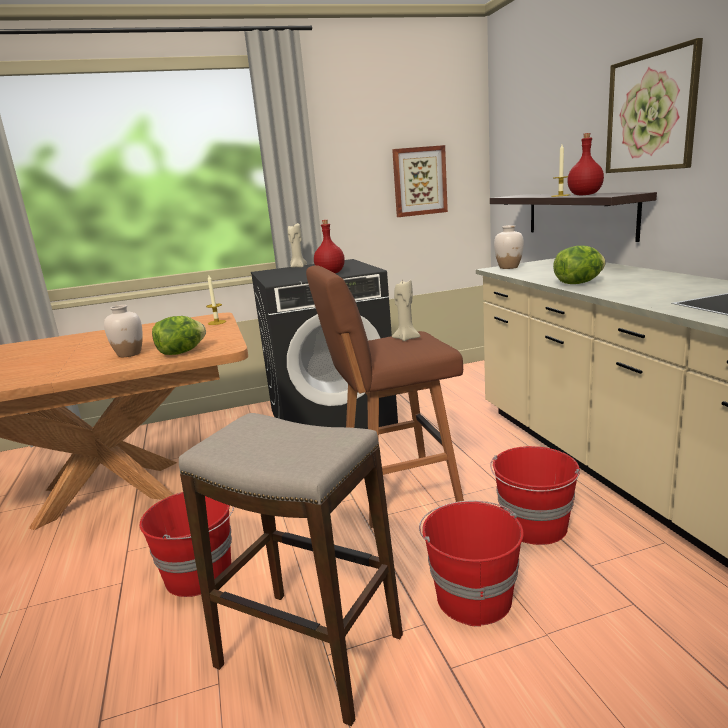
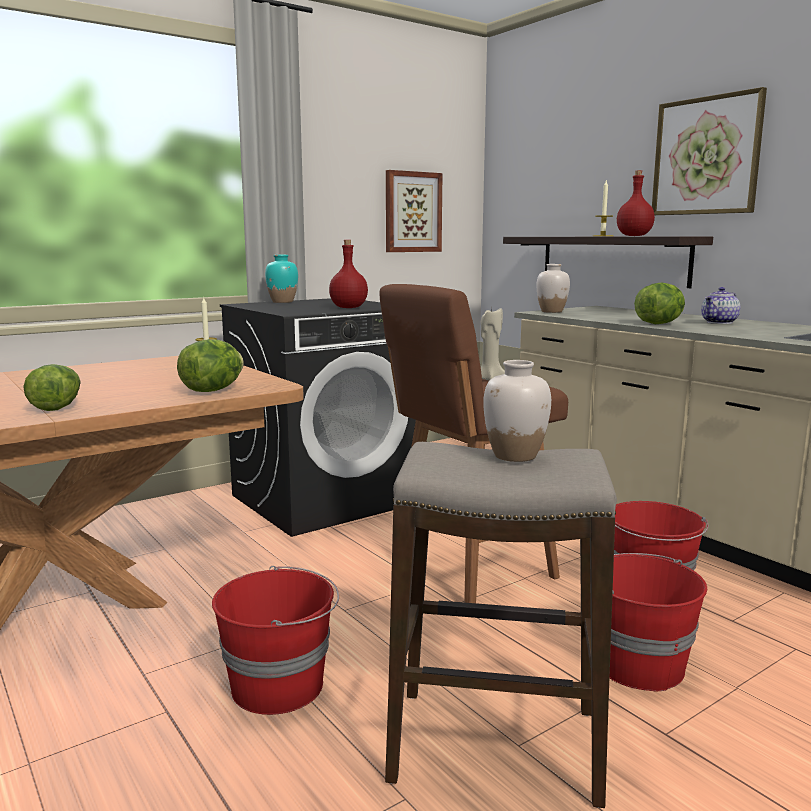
camera: 20 degrees left, 5 degrees down
white vase [104,305,143,357] -> white vase moved to [483,360,551,462]
beige candle [288,223,307,268] -> turquoise vase [265,255,298,303]
none -> lettuce [23,364,80,411]
none -> teapot [701,287,740,324]

